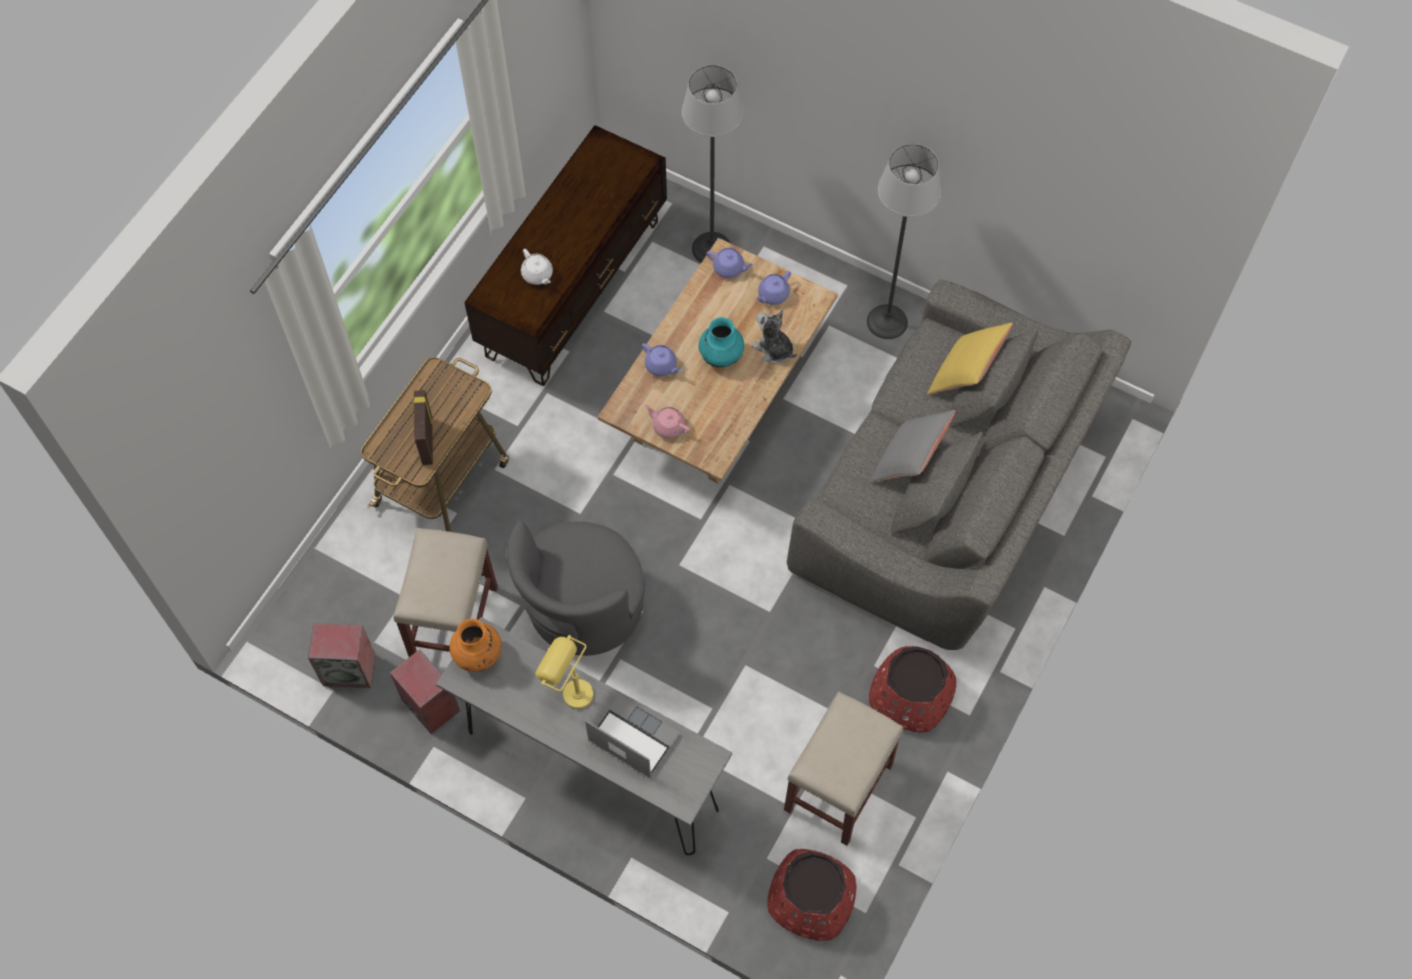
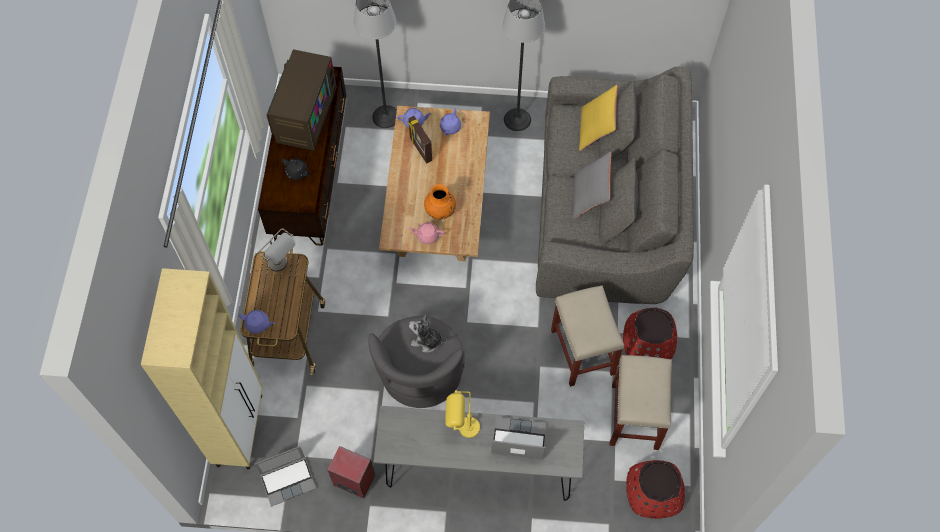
camera: 25 degrees left, 0 degrees up
speaker [308,623,375,688] -> laptop [254,446,316,507]
beige stool [393,528,498,657] -> beige stool moved to [551,285,624,387]
picture frame [413,390,433,465] -> picture frame moved to [408,116,432,163]
orange vase [449,618,501,672] -> orange vase moved to [424,184,456,219]
white teapot [521,249,553,285] -> black teapot [282,158,311,180]
purple teapot [642,343,682,376] -> purple teapot moved to [238,310,275,334]
turquoise vase [698,317,744,367] -> none
plush toy [752,310,797,364] -> plush toy moved to [409,314,447,352]
none -> beige cabinet [141,268,263,470]
none -> grey table lamp [258,228,295,272]
none -> television [266,49,336,150]

